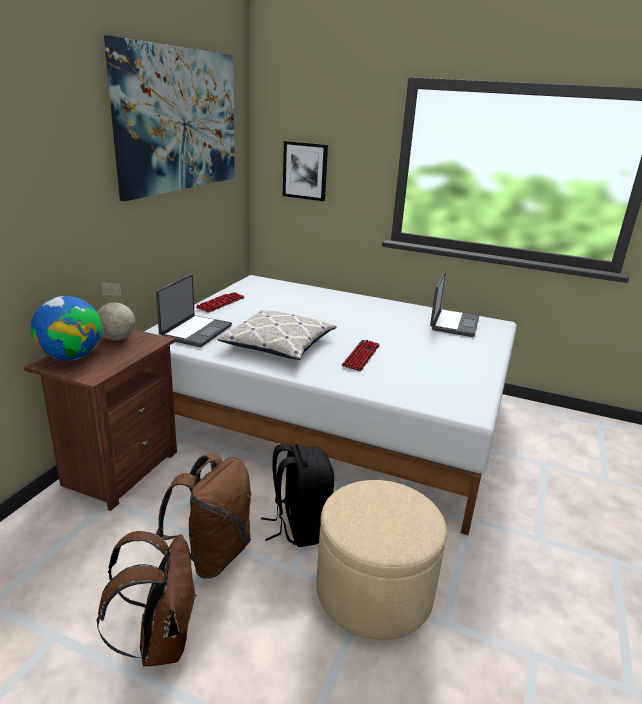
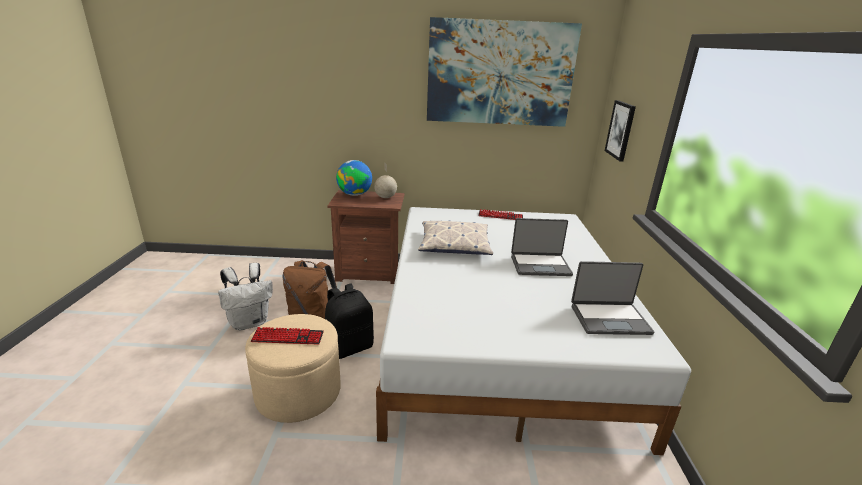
camera: 70 degrees right, 0 degrees up
brown backpack [96,531,197,666] -> white backpack [218,263,273,330]
laptop [156,274,232,347] -> laptop moved to [511,218,573,276]
keyboard [342,340,380,371] -> keyboard moved to [251,327,324,345]

